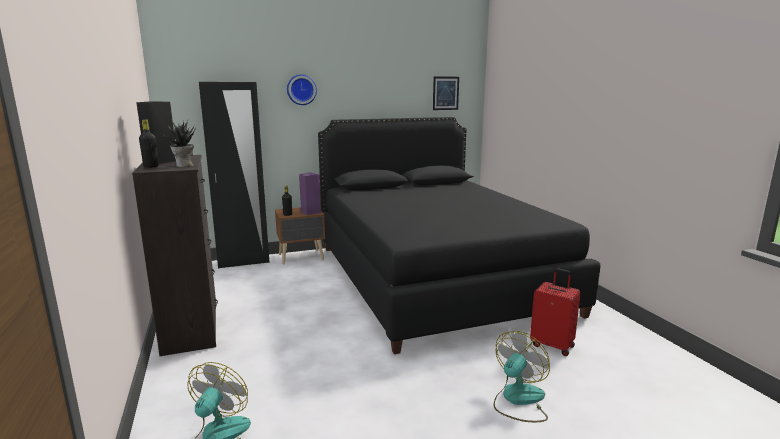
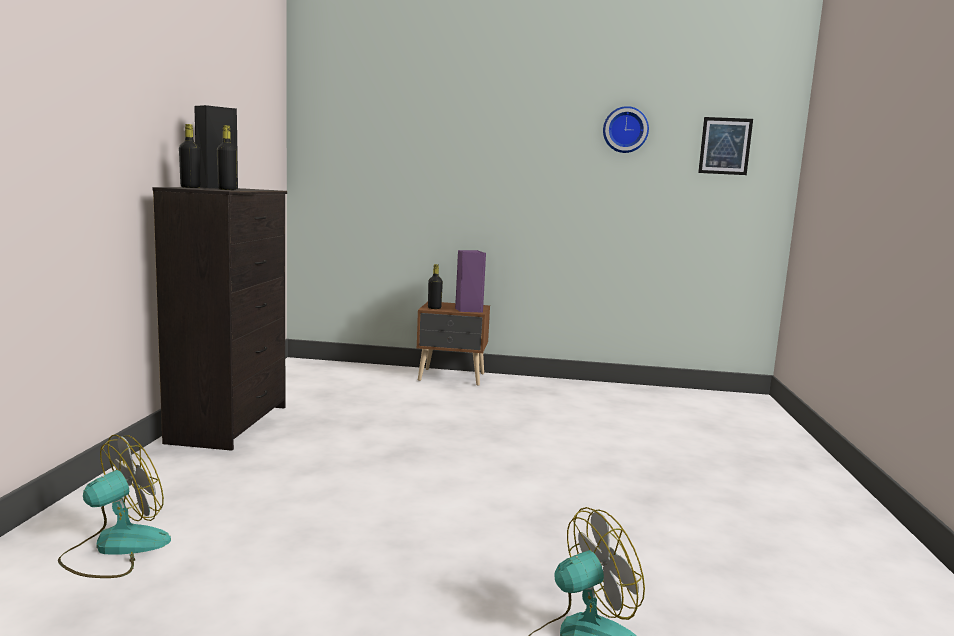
camera: 25 degrees right, 5 degrees down
potted plant [162,120,196,167] -> black bottle [217,125,237,190]
black wardrobe [199,82,269,268] -> none
wall clock [287,74,317,105] -> wall clock moved to [603,106,649,153]
black bed [318,117,601,354] -> none
red suitcase [530,268,581,356] -> none

